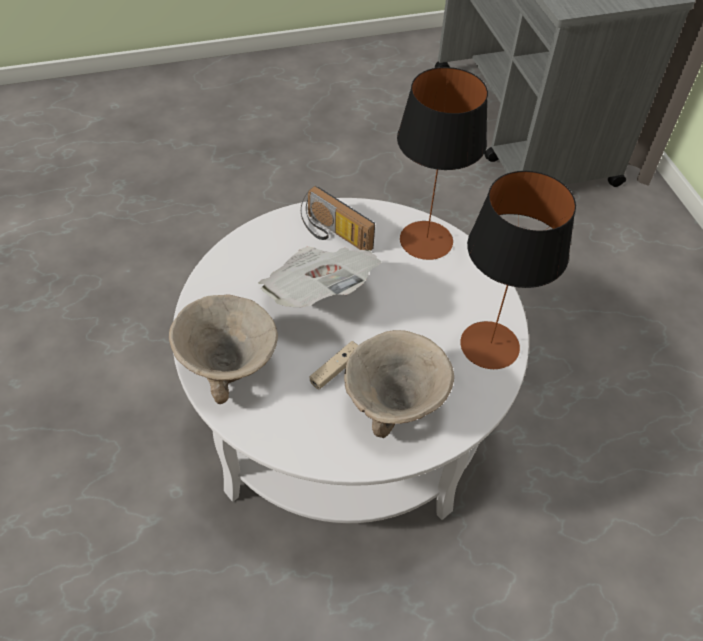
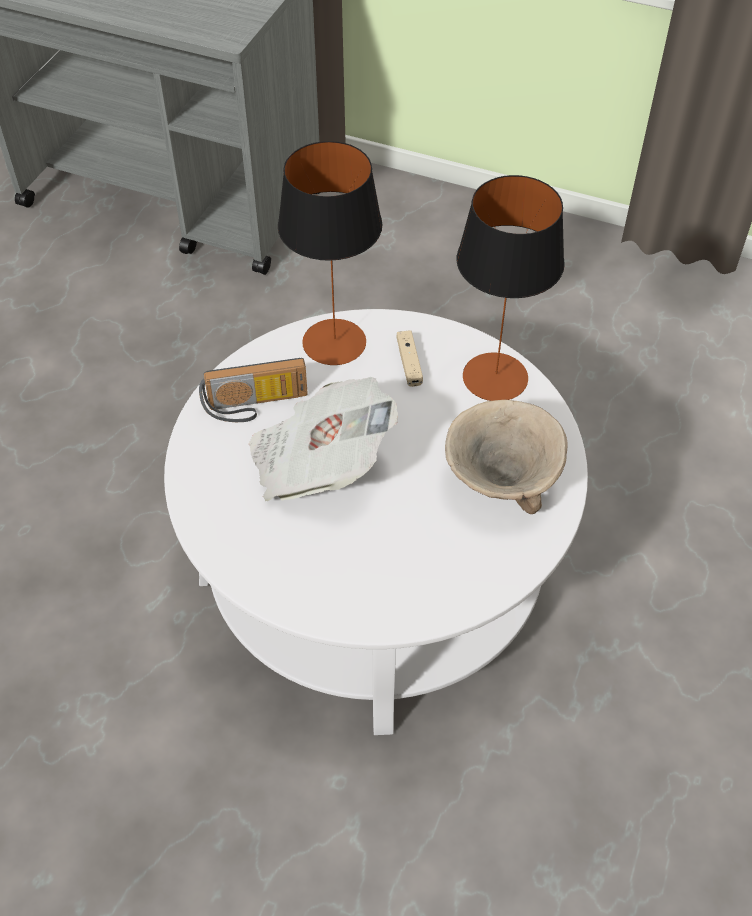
camera: 50 degrees left, 0 degrees up
beige bowl [169,294,278,404] -> none
beige game controller [310,341,358,390] -> beige game controller moved to [396,330,423,387]

